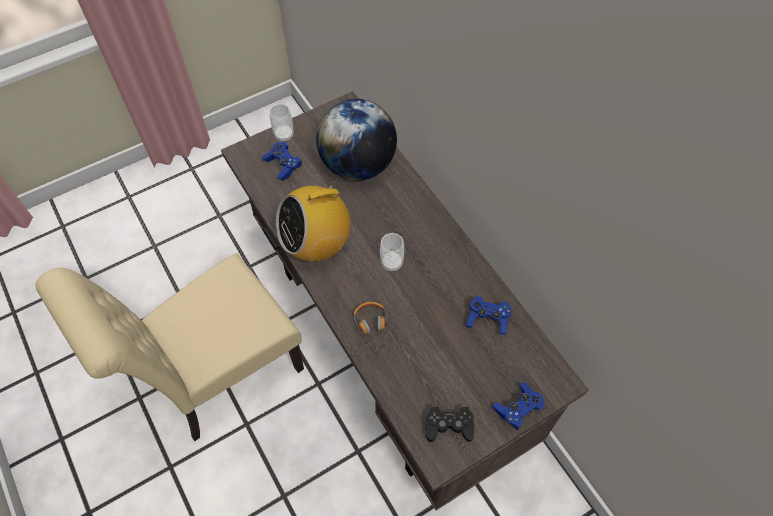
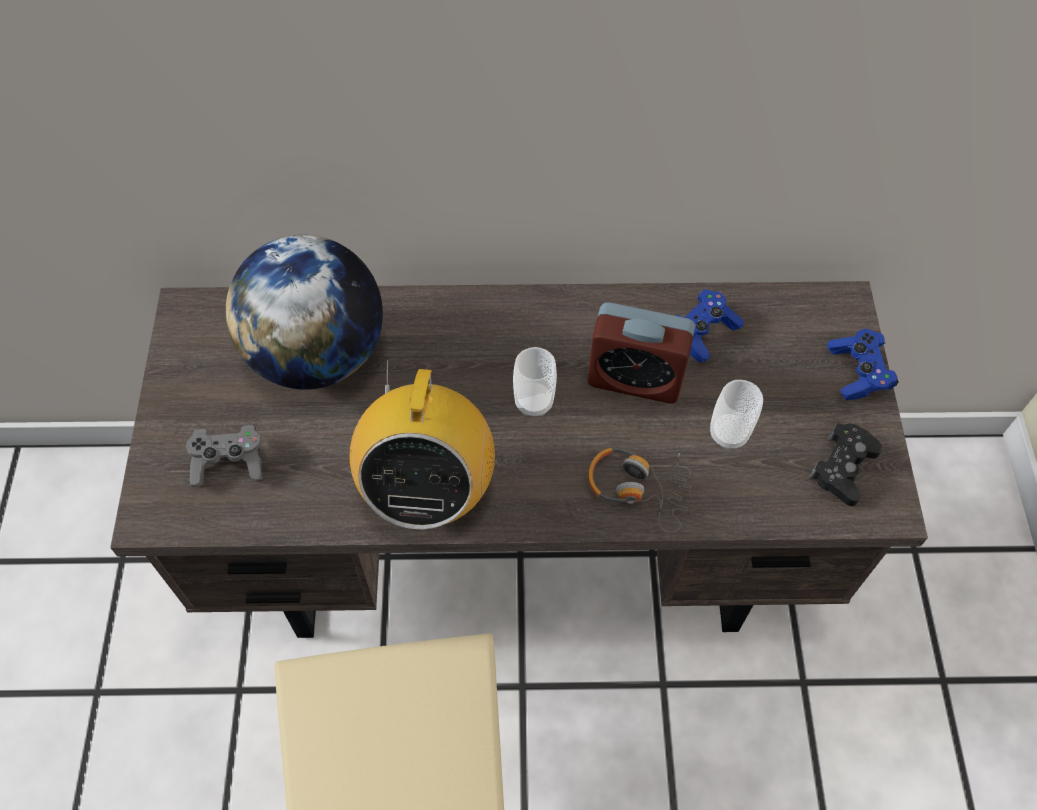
camera: 60 degrees left, 0 degrees up
blue game controller [262,142,302,181] -> grey game controller [186,424,263,487]
cup [269,104,294,142] -> cup moved to [710,380,763,449]
none -> alarm clock [587,302,695,403]

